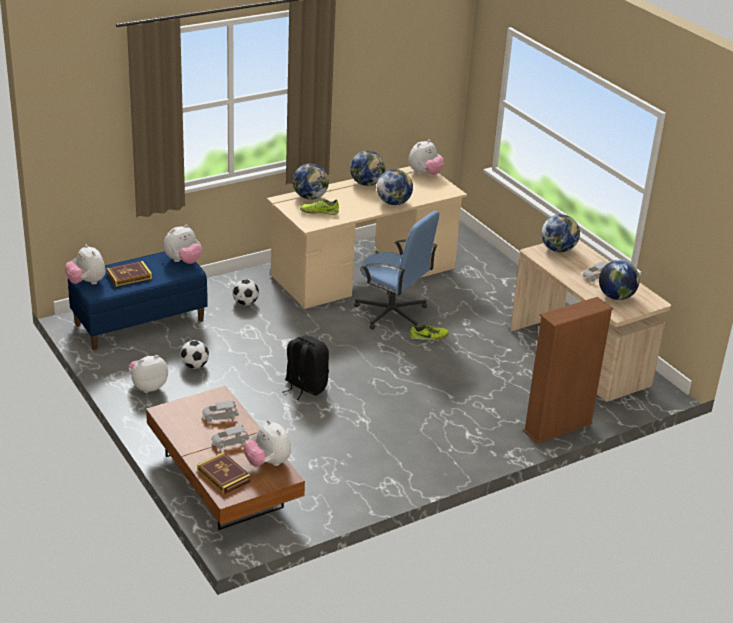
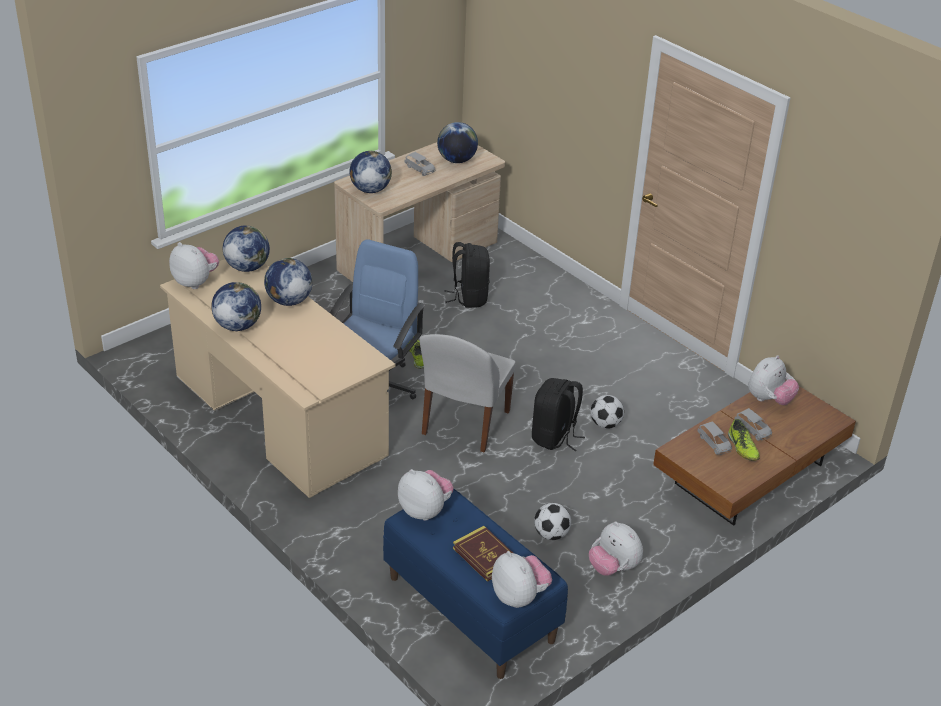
camera: 100 degrees left, 5 degrees up
plush toy [65,244,106,284] -> plush toy turned 75 degrees counterclockwise [492,551,552,608]
book [197,452,251,494] -> none
football [232,279,259,305] -> football moved to [590,395,624,429]
globe [293,163,329,200] -> globe moved to [223,225,270,272]
shoe [300,199,339,215] -> shoe moved to [728,419,760,461]
brown bookcase [523,297,613,444] -> none
none -> white chair [419,334,516,452]
none -> black backpack [444,242,490,308]

